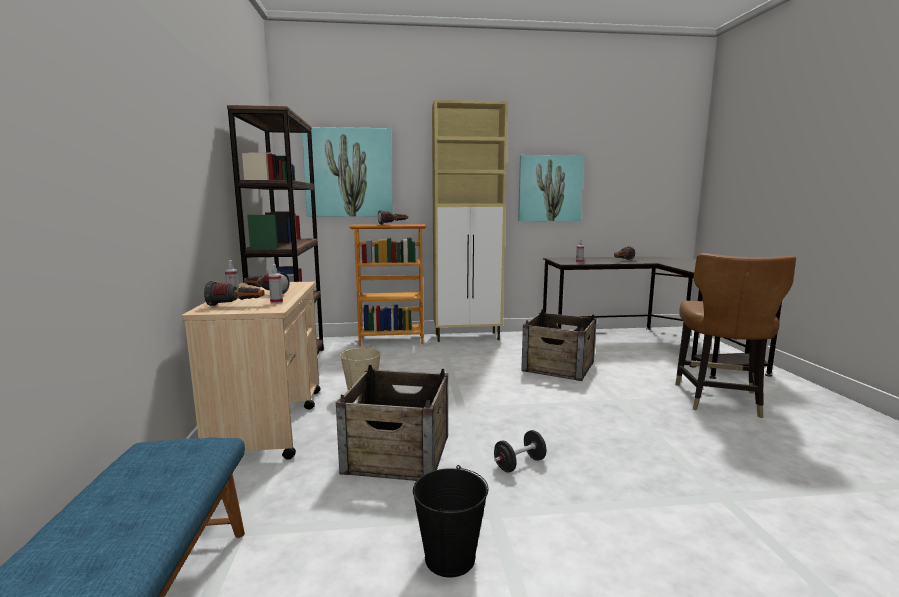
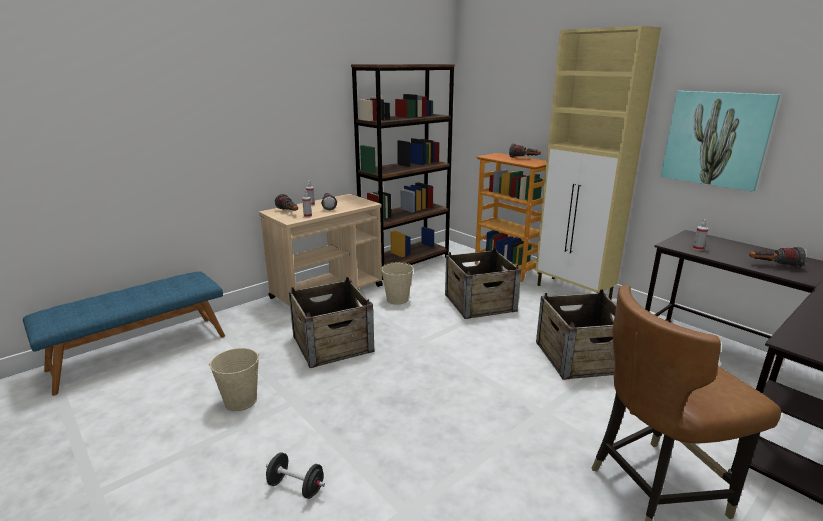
camera: 55 degrees right, 10 degrees up
picture [302,127,393,217] -> none
black bucket [413,465,488,577] -> beige bucket [209,348,260,411]
black dumbbell [494,430,546,473] -> black dumbbell moved to [266,452,325,499]
none -> crate [445,247,521,319]

